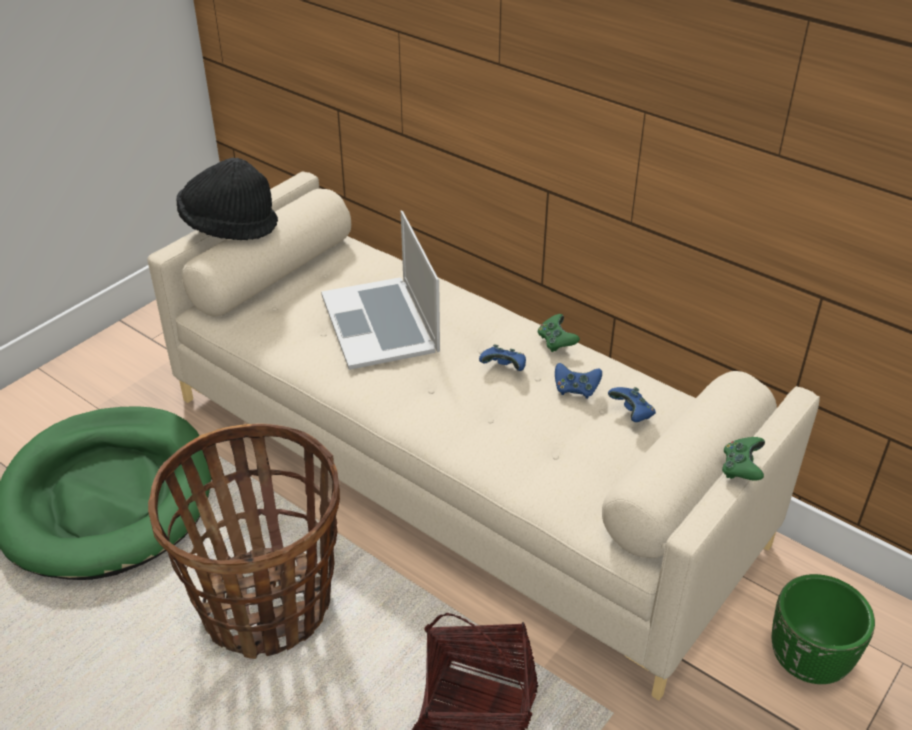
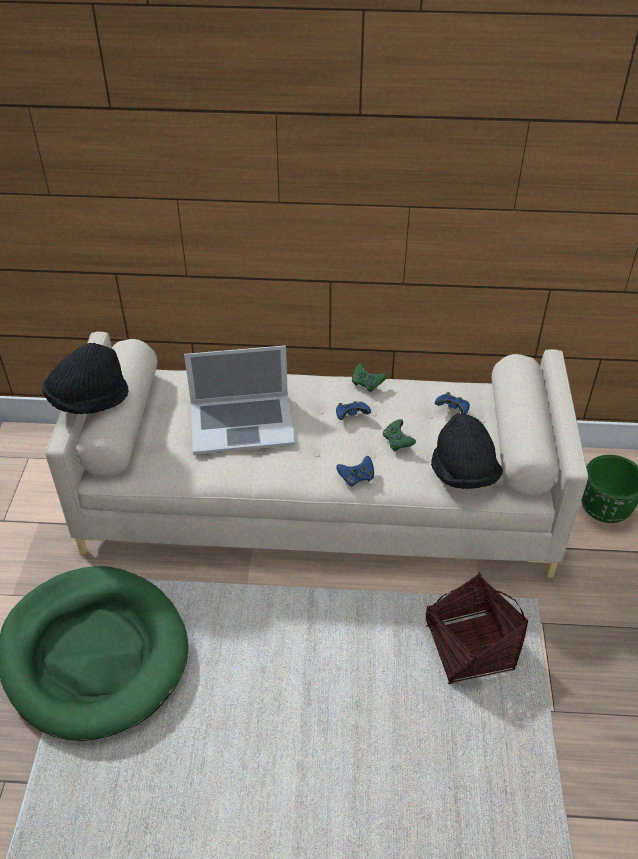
camera: 35 degrees left, 5 degrees up
basket [148,423,340,659] -> none
laptop [321,211,440,370] -> laptop turned 45 degrees counterclockwise [184,345,295,455]
blue game controller [555,363,602,399] -> blue game controller moved to [336,456,374,487]
green game controller [722,437,765,481] -> green game controller moved to [383,419,416,451]
none -> black hat [431,413,503,489]

